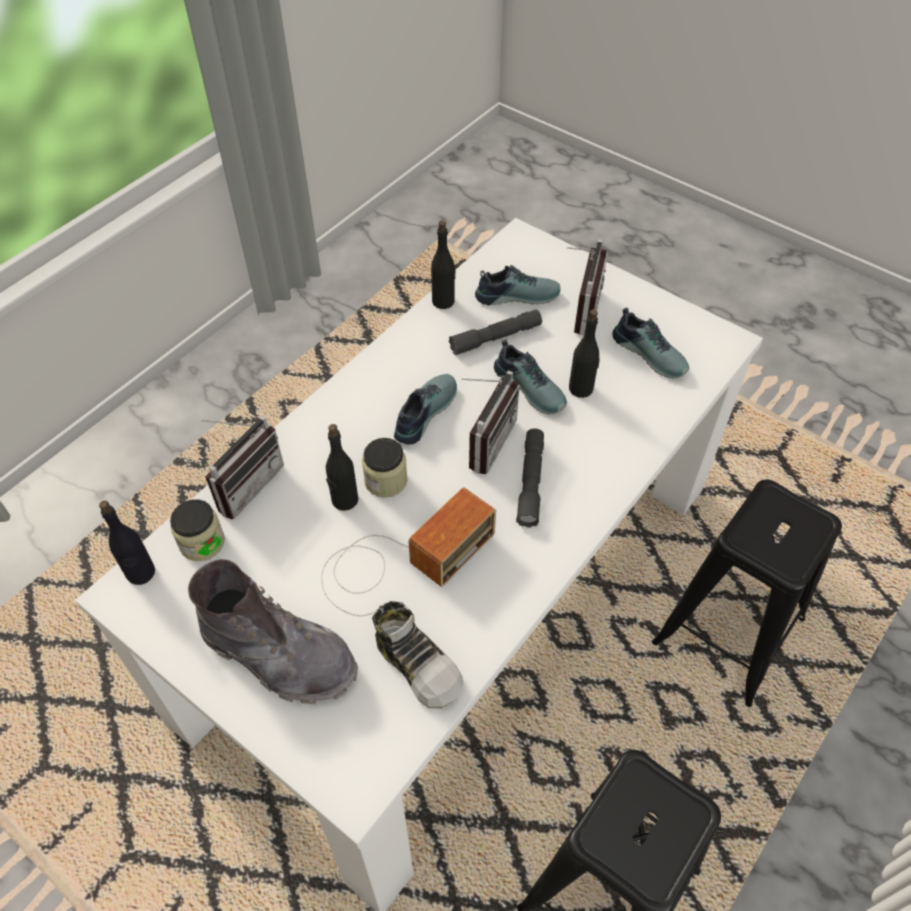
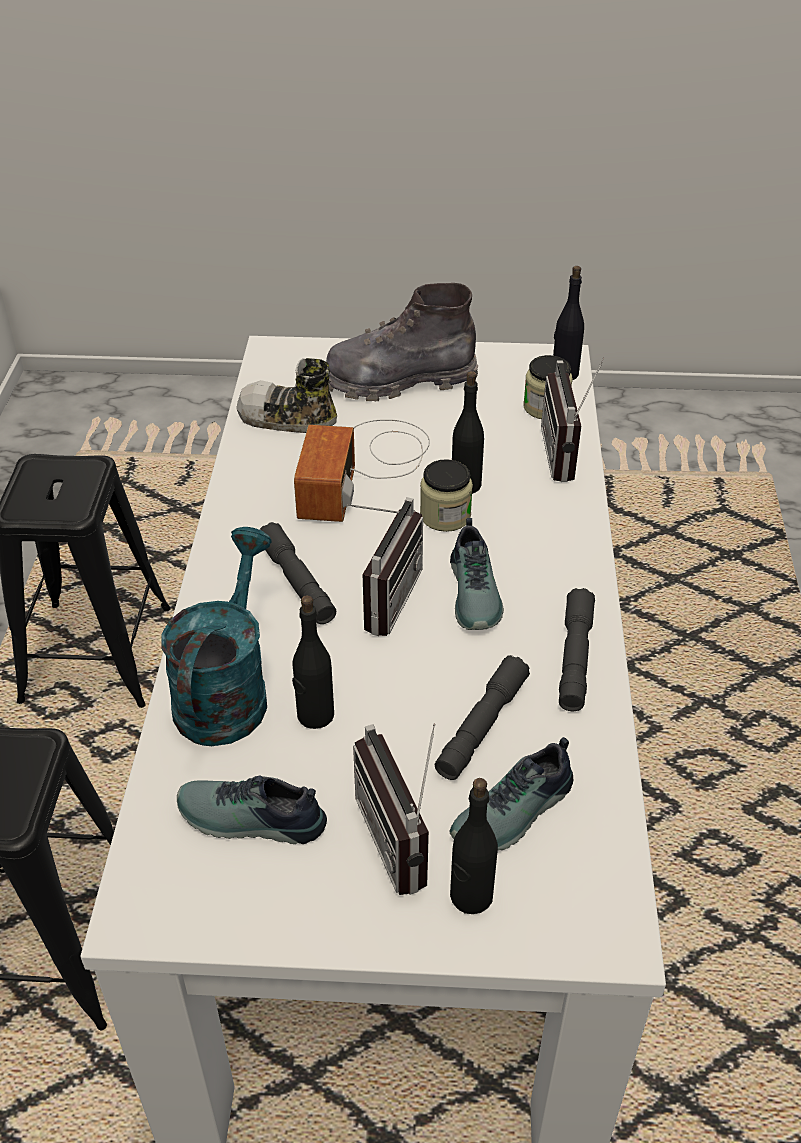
camera: 145 degrees right, 10 degrees down
black bottle [431,221,455,309] -> black bottle moved to [450,778,498,914]
radio [462,371,520,474] -> radio turned 150 degrees counterclockwise [347,497,423,636]
shoe [494,339,567,414] -> none
none -> turquoise watering can [161,527,272,746]
none -> grey flashlight [559,588,595,711]

